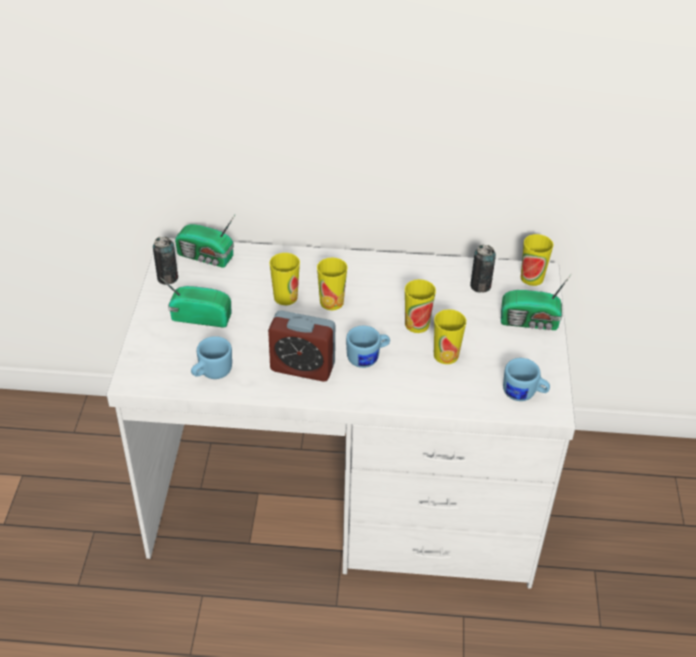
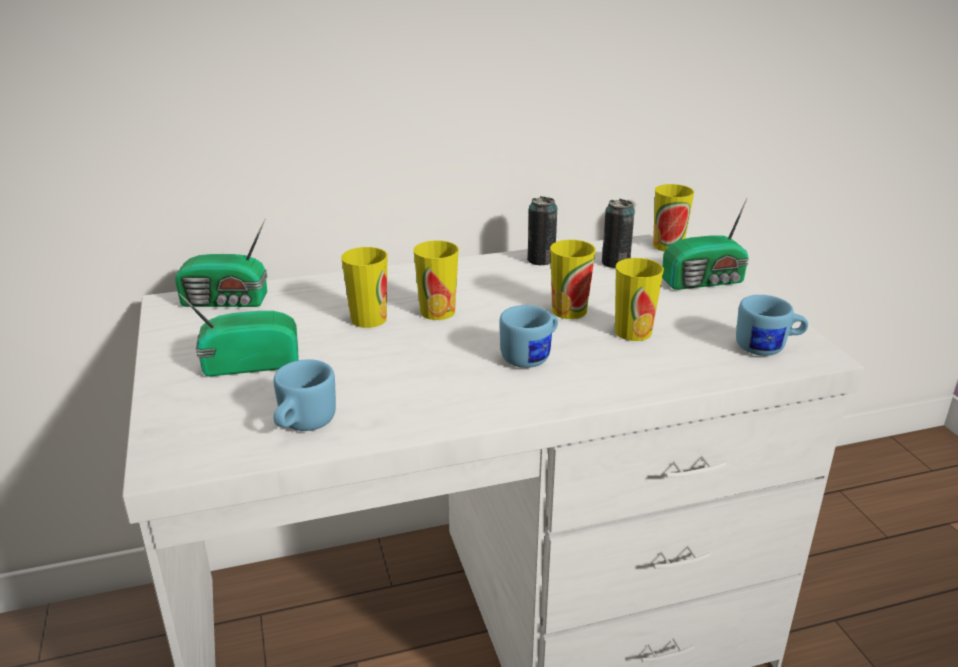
camera: 20 degrees left, 15 degrees down
can [153,237,178,285] -> can moved to [527,196,557,265]
alarm clock [268,310,335,382] -> none

